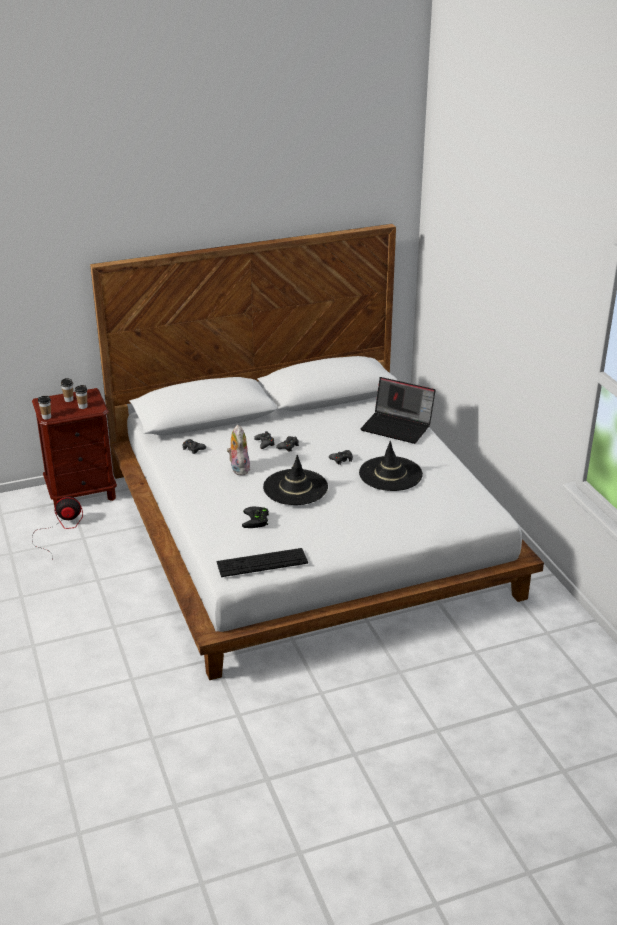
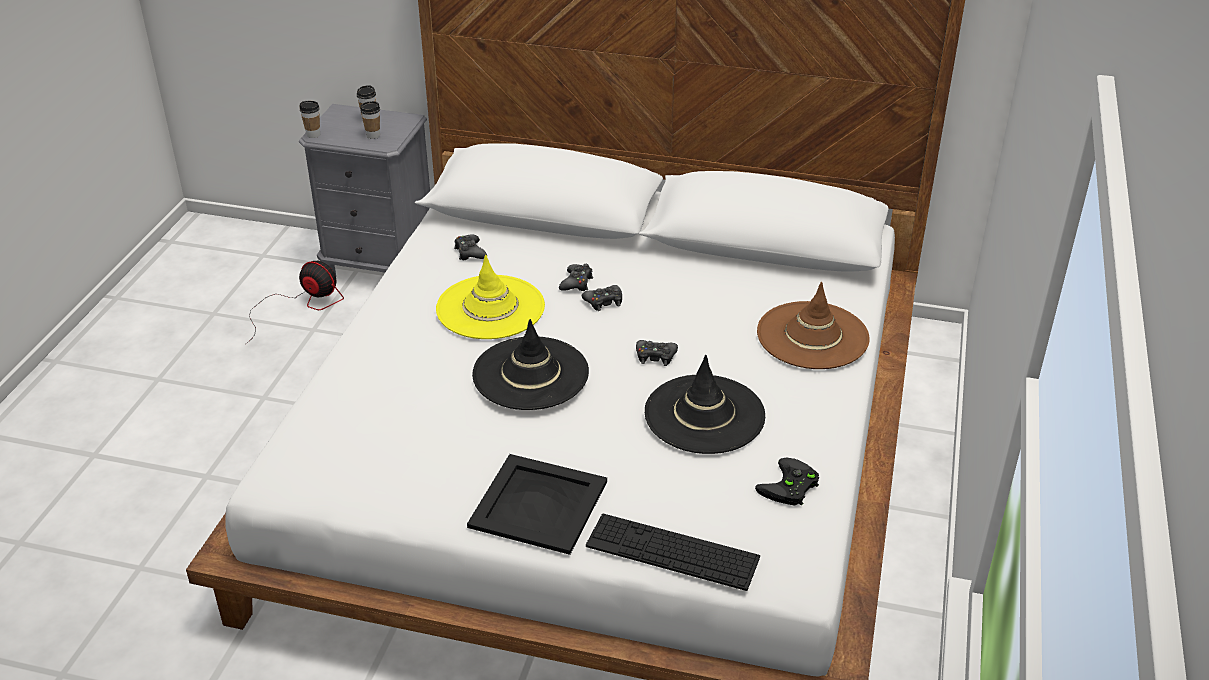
camera: 35 degrees right, 5 degrees up
brown nightstand [32,388,117,508] -> grey nightstand [299,104,430,276]
keyboard [217,548,308,577] -> keyboard moved to [586,514,760,591]
plush toy [227,425,250,475] -> yellow hat [436,255,545,339]
black game controller [242,507,269,528] -> black game controller moved to [755,458,819,506]
laptop [361,377,436,444] -> brown hat [757,282,870,369]
none -> black tray [467,454,607,555]

